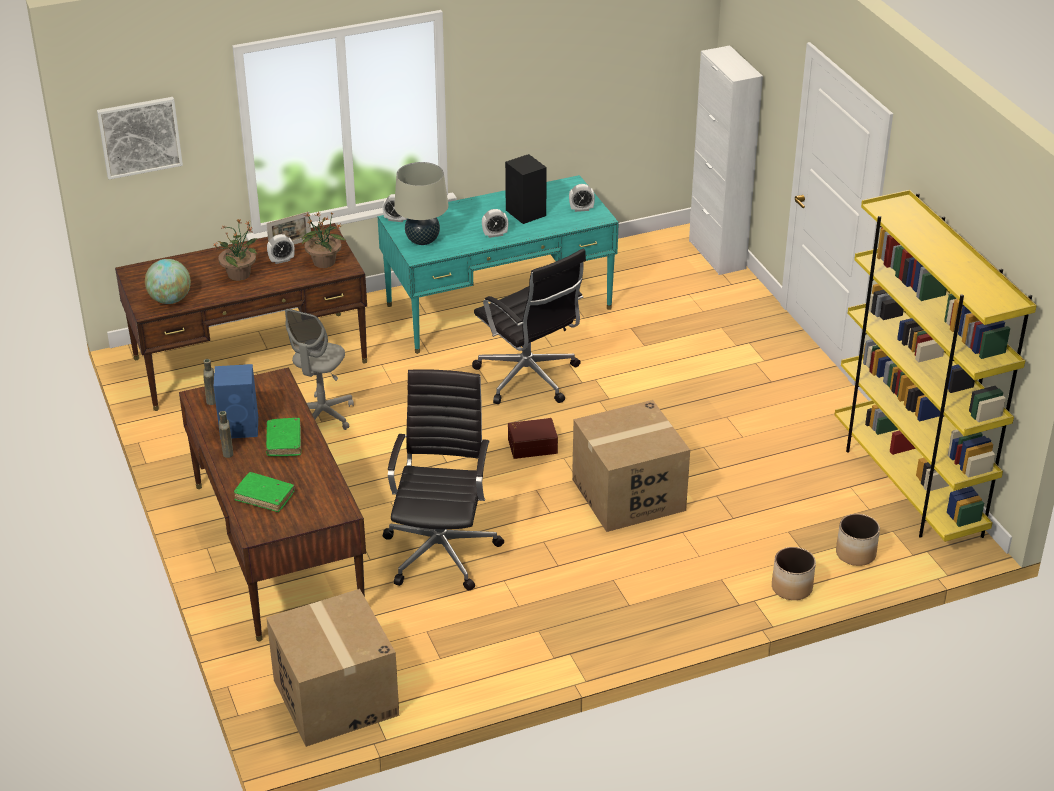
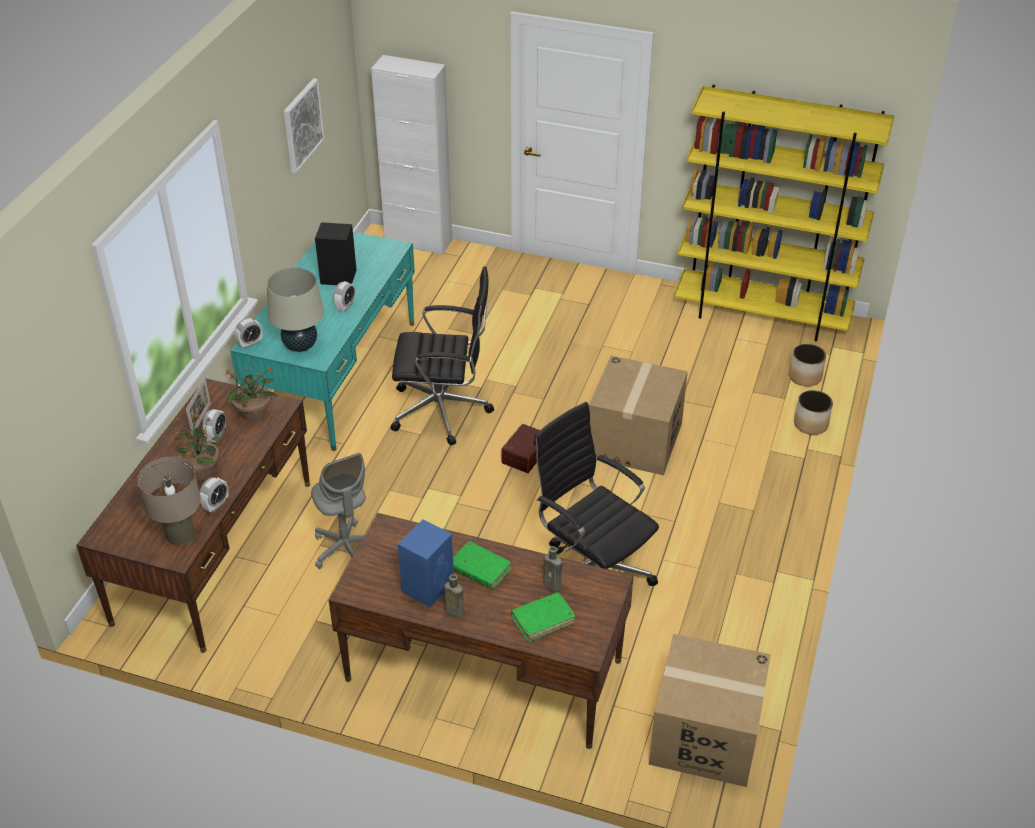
camera: 50 degrees left, 5 degrees up
picture [97,97,183,180] -> picture moved to [284,78,325,173]
globe [145,259,191,304] -> beige table lamp [137,457,201,546]
brown bottle [203,359,216,405] -> brown bottle moved to [543,546,562,591]
alarm clock [569,184,595,212] -> alarm clock moved to [199,477,228,512]

